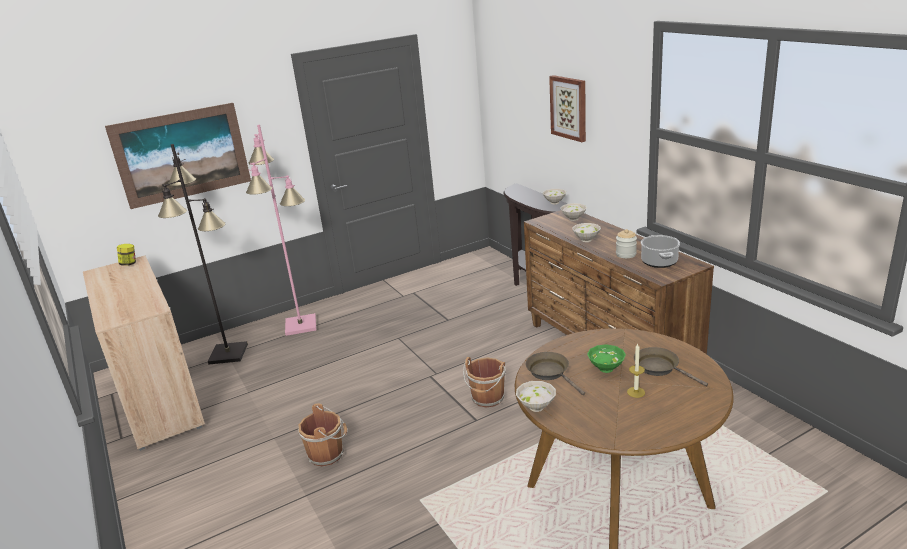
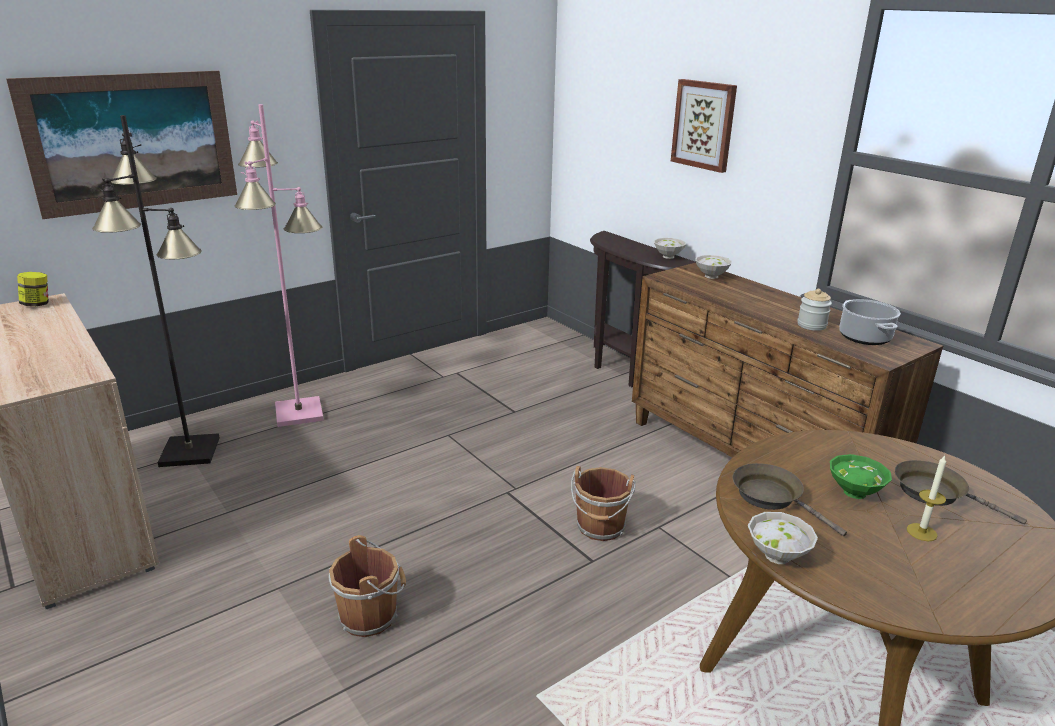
camera: 10 degrees left, 0 degrees up
white bowl [572,223,601,242] -> none

